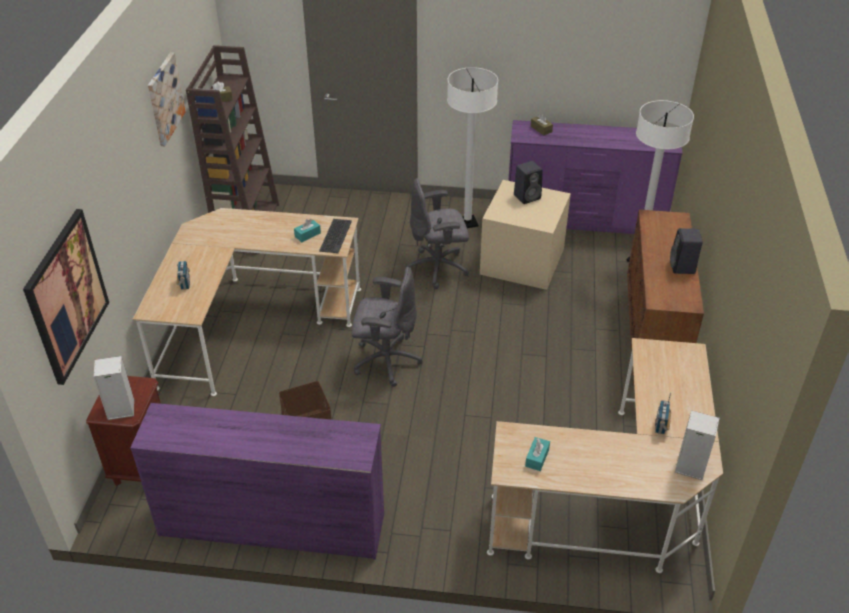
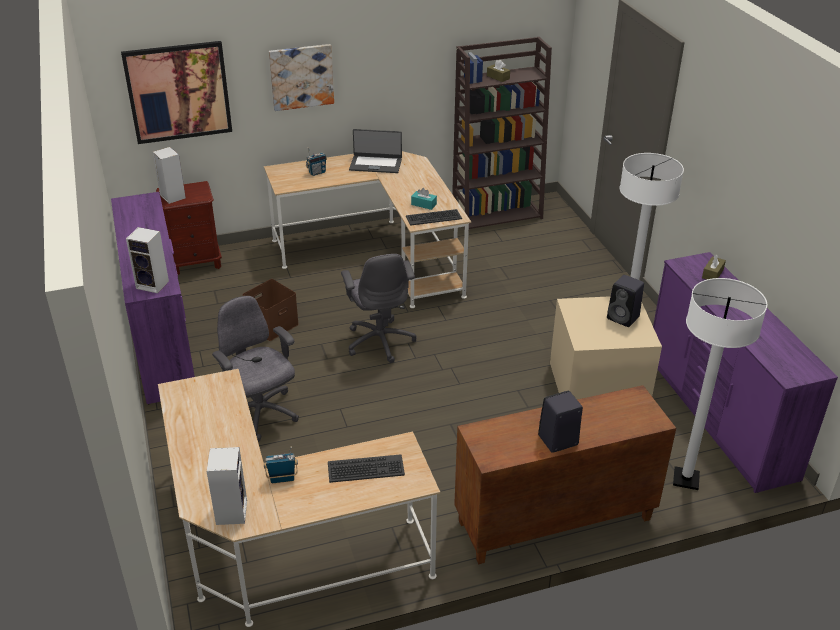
camera: 65 degrees right, 5 degrees down
picture [148,52,186,146] -> picture moved to [269,44,334,111]
grey office chair [406,178,469,289] -> grey office chair moved to [212,296,299,442]
turquoise tissue box [525,437,550,471] -> none
none -> speaker [126,227,169,293]
none -> keyboard [328,454,405,483]
none -> laptop [349,129,402,173]

